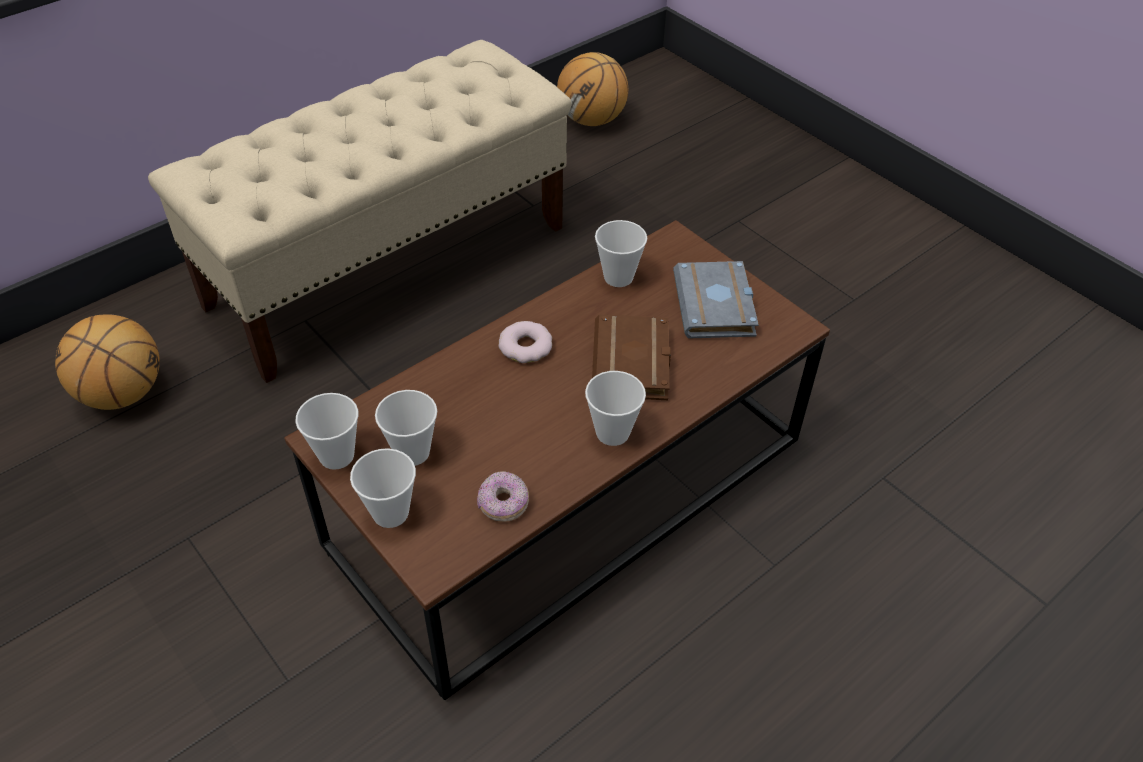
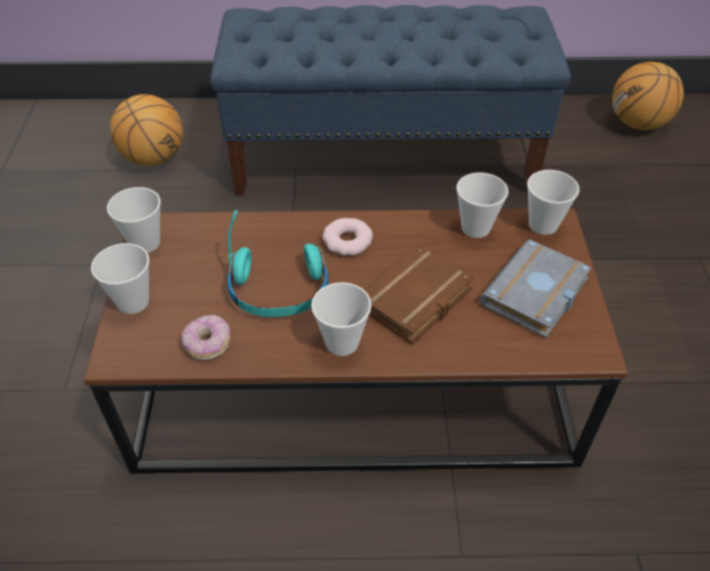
camera: 40 degrees right, 0 degrees up
beige bench [148,40,572,383] -> blue bench [211,5,571,196]
cup [375,390,437,466] -> cup moved to [527,170,579,235]
none -> turquoise headphones [227,210,328,317]

